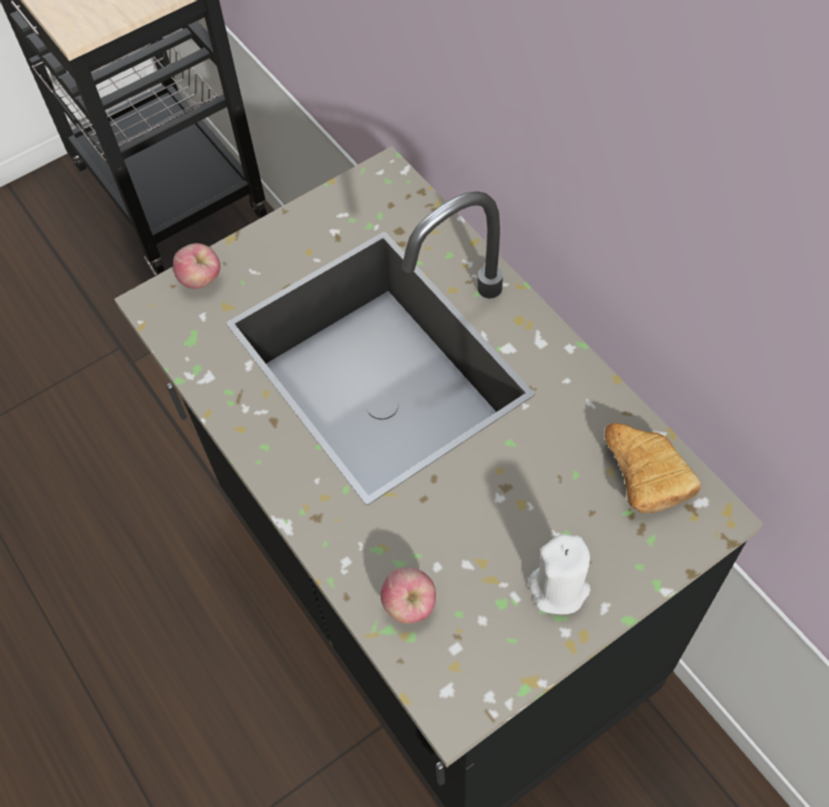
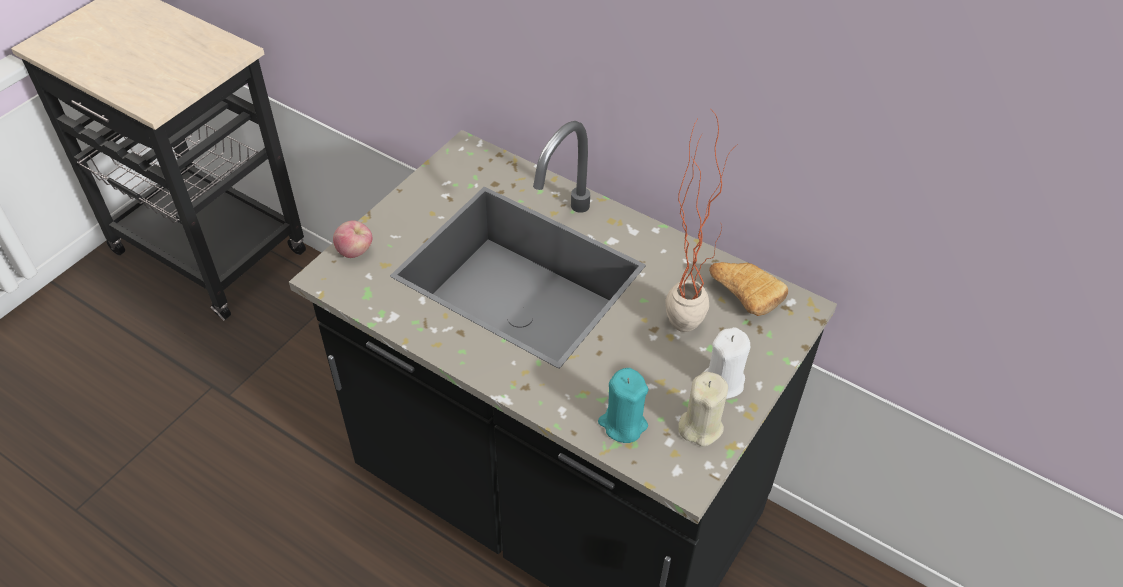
camera: 25 degrees left, 10 degrees down
apple [380,568,436,623] -> turquoise candle [598,368,649,443]
none -> potted plant [666,113,738,332]
none -> beige candle [678,371,728,447]

